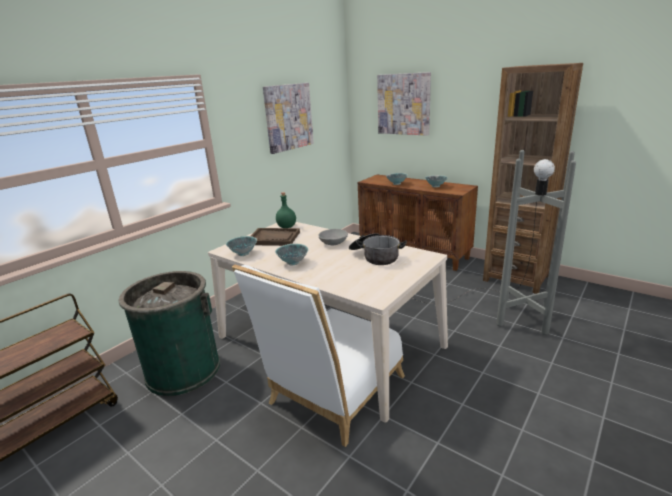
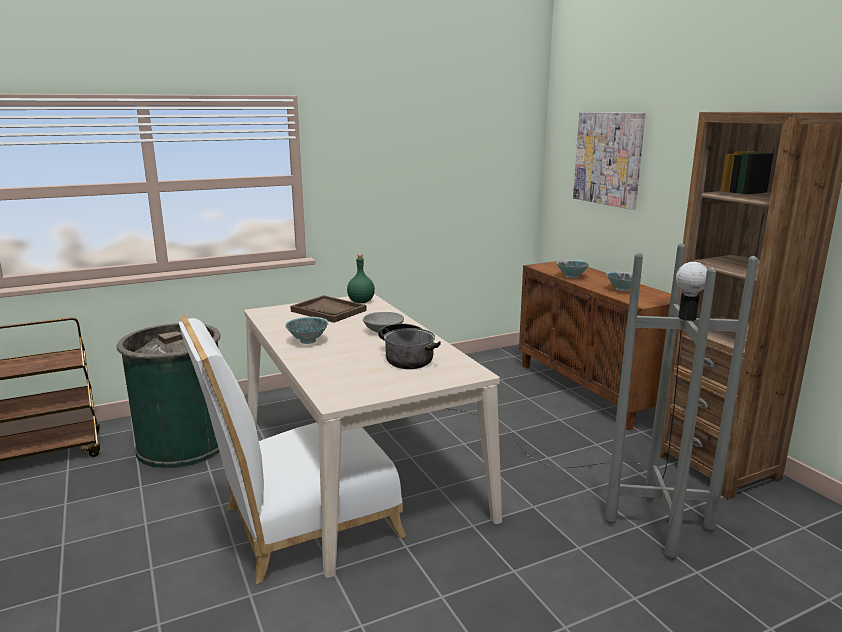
camera: 25 degrees right, 5 degrees down
bowl [226,236,257,256] -> none
picture [263,83,314,154] -> none

